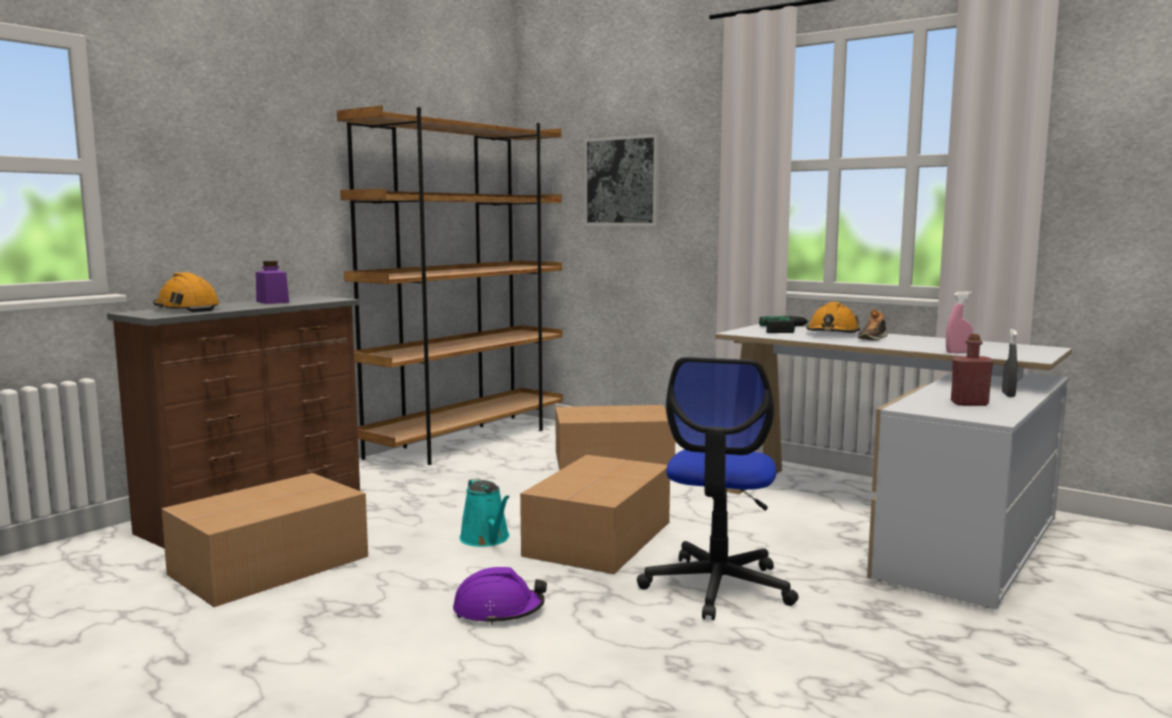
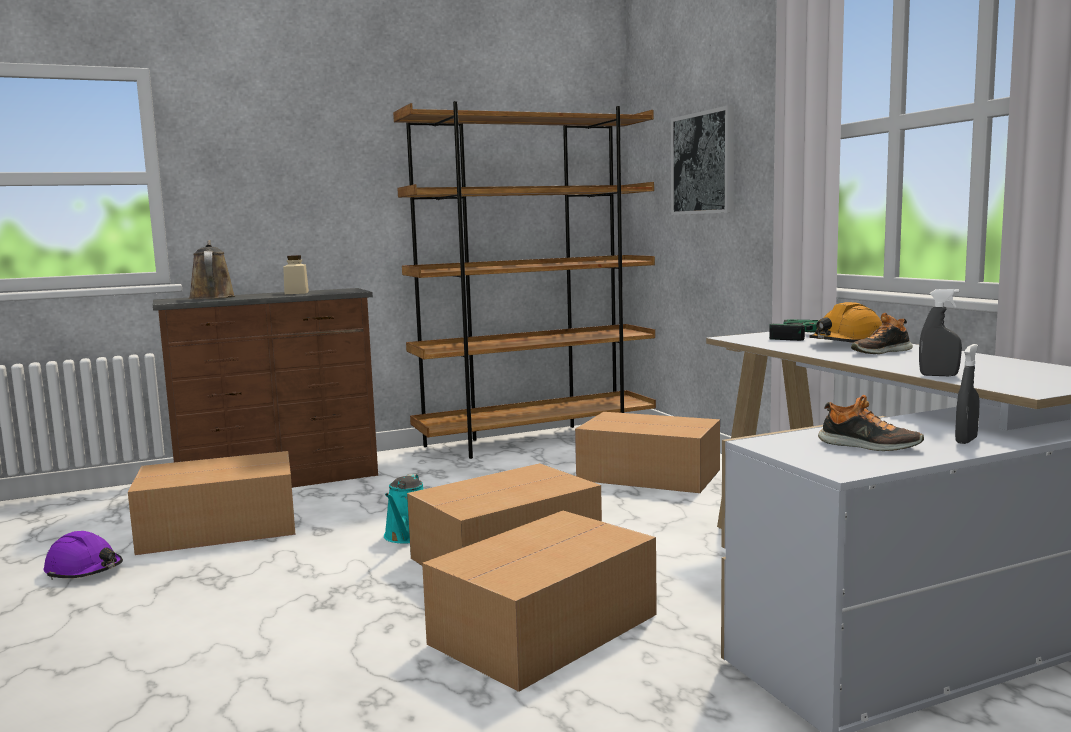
camera: 30 degrees right, 0 degrees up
orange hard hat [153,272,220,312] -> brown watering can [188,240,236,299]
purple jar [256,261,289,304] -> beige jar [283,255,309,294]
purple hard hat [453,567,547,625] -> purple hard hat moved to [43,531,123,580]
office chair [637,357,799,620] -> cardboard box [422,511,657,692]
pink spray bottle [946,291,973,353] -> grey spray bottle [919,289,962,376]
red bottle [951,334,993,406] -> shoe [818,395,924,451]

